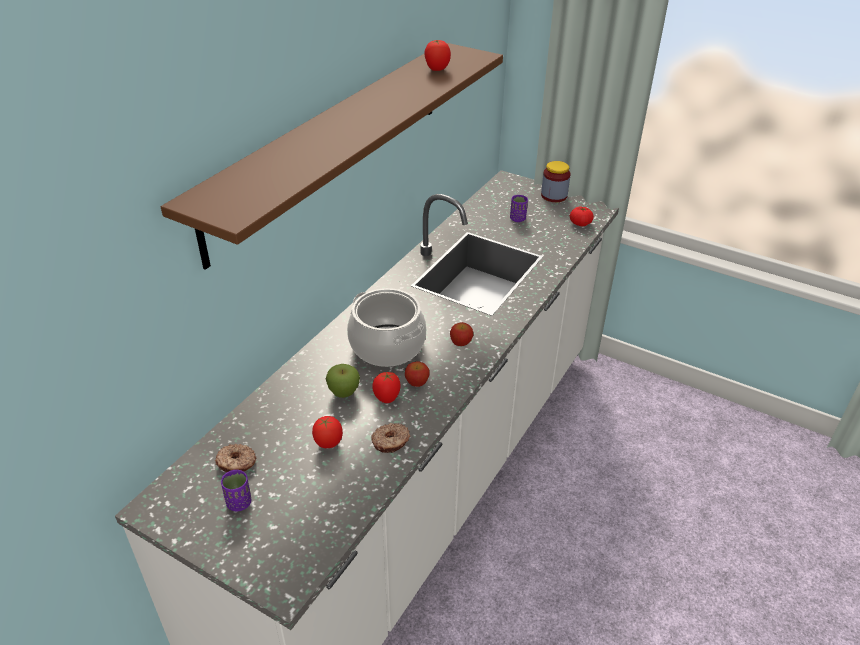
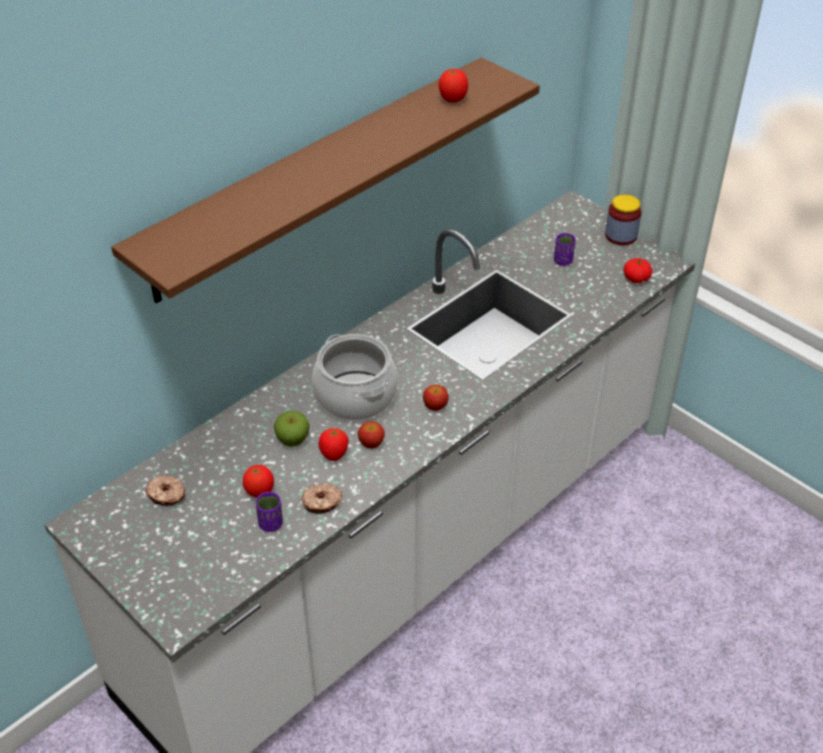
camera: 15 degrees right, 5 degrees up
purple cup [221,470,251,511] -> purple cup moved to [256,492,283,532]

